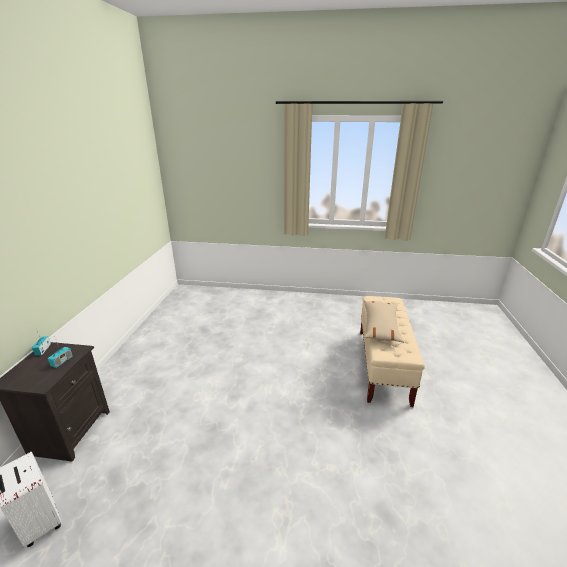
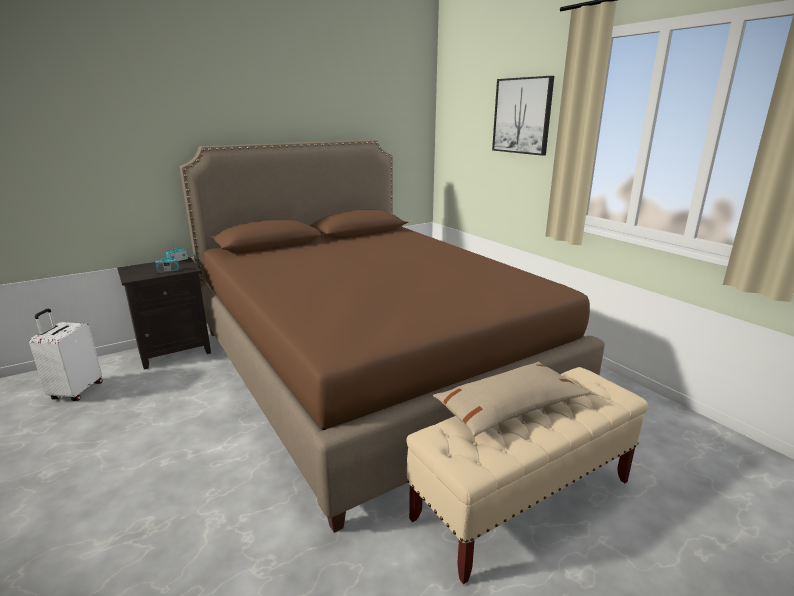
camera: 50 degrees right, 5 degrees down
none -> brown bed [180,140,605,533]
none -> picture [492,76,554,156]

